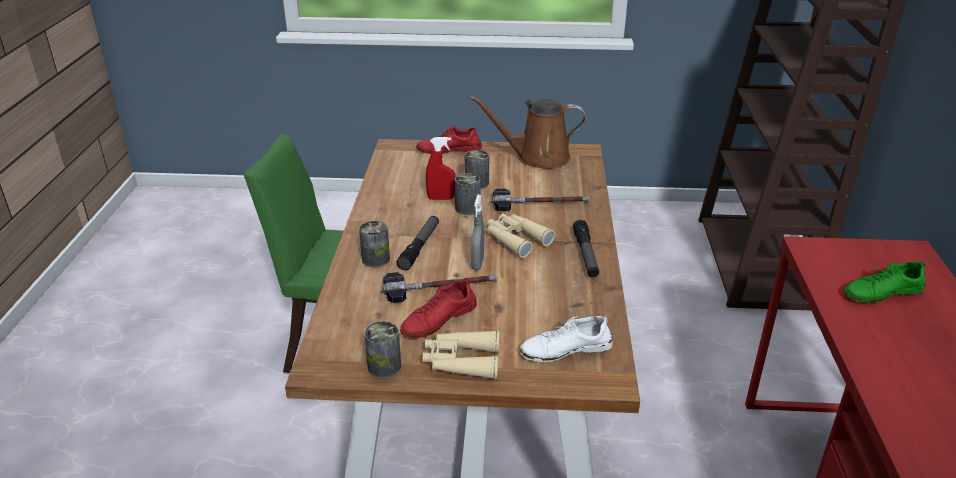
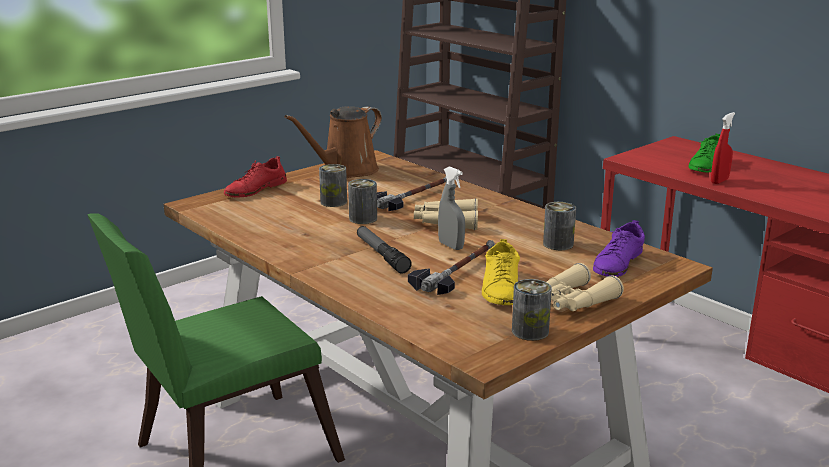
camera: 45 degrees left, 10 degrees down
can [359,221,390,267] -> can moved to [543,202,576,250]
red shoe [400,278,477,339] -> yellow shoe [482,239,520,305]
red spray bottle [426,137,456,200] -> red spray bottle moved to [711,112,735,184]
white shoe [520,316,613,362] -> purple shoe [593,220,645,277]
flashlight [573,220,599,277] -> none

